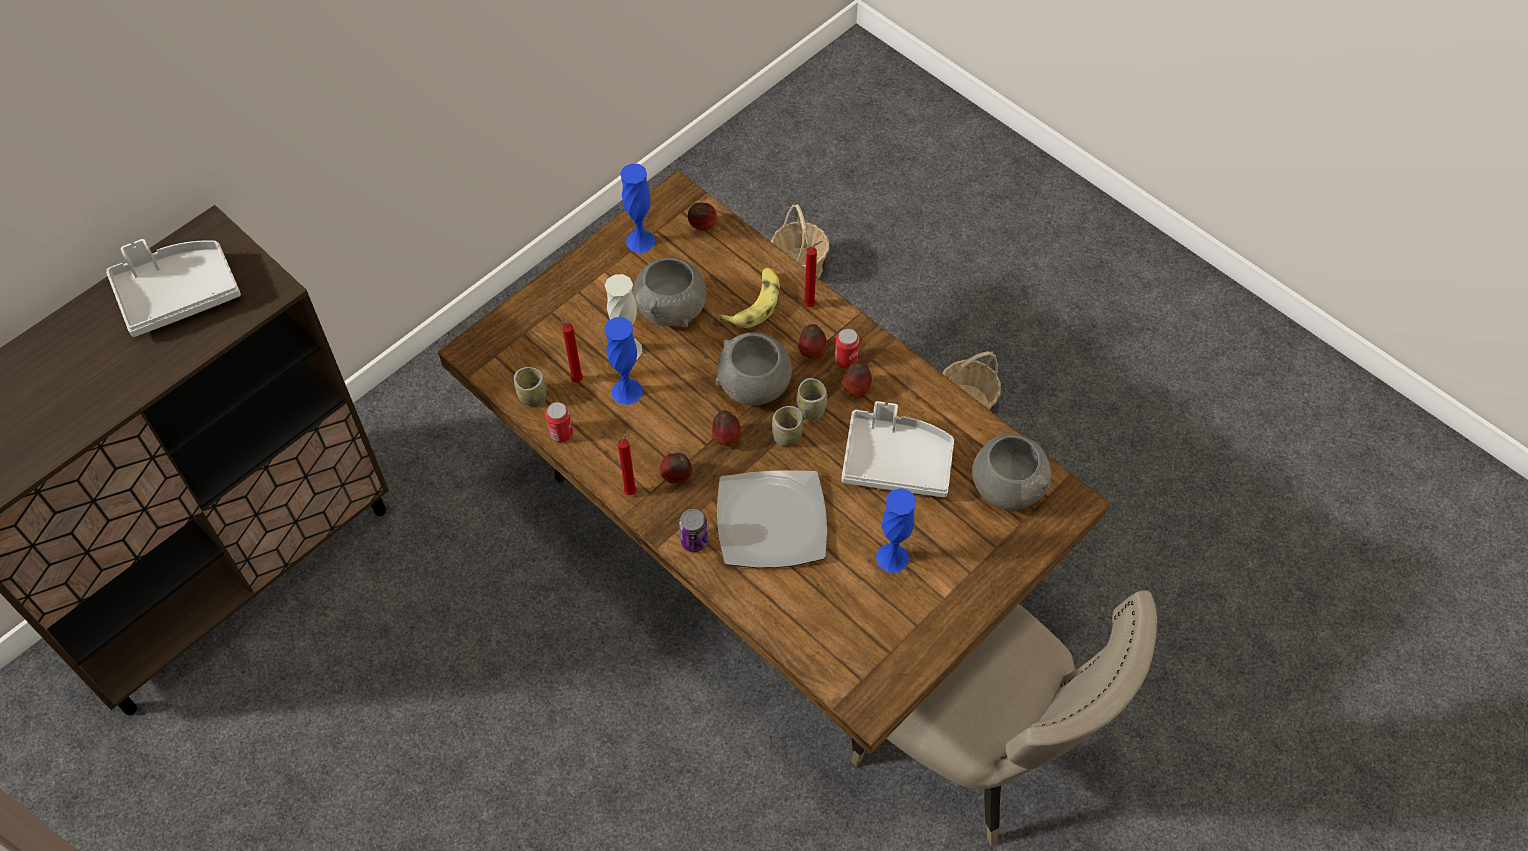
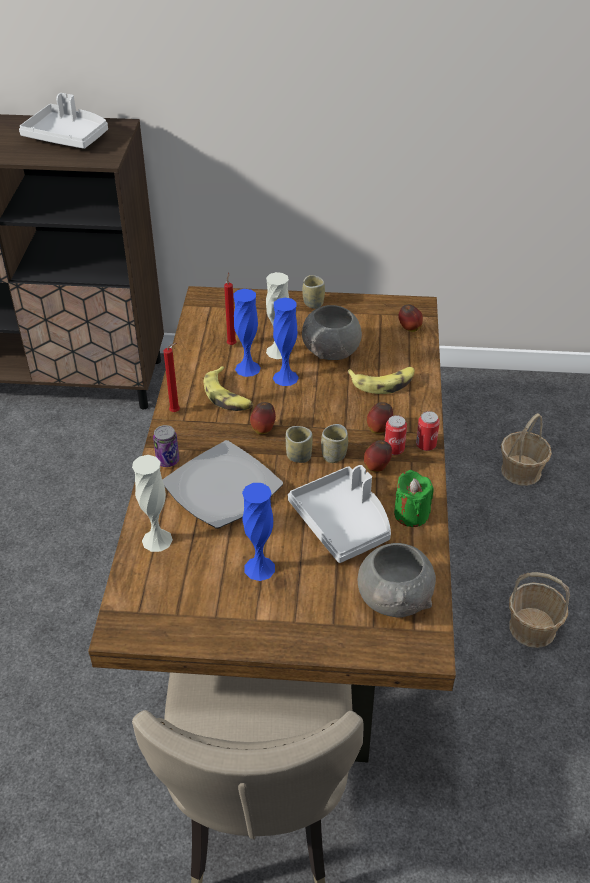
camera: 50 degrees right, 15 degrees down
cup [514,367,546,407] -> cup moved to [302,275,325,309]
can [545,402,573,442] -> can moved to [416,411,440,451]
blue vase [620,164,655,253] -> blue vase moved to [273,298,299,386]
apple [660,453,692,484] -> none
grey bowl [716,332,792,406] -> none
red candle [803,241,822,307] -> none
none -> white vase [132,455,173,552]
none -> banana [204,366,253,411]
none -> green candle [394,470,433,527]

